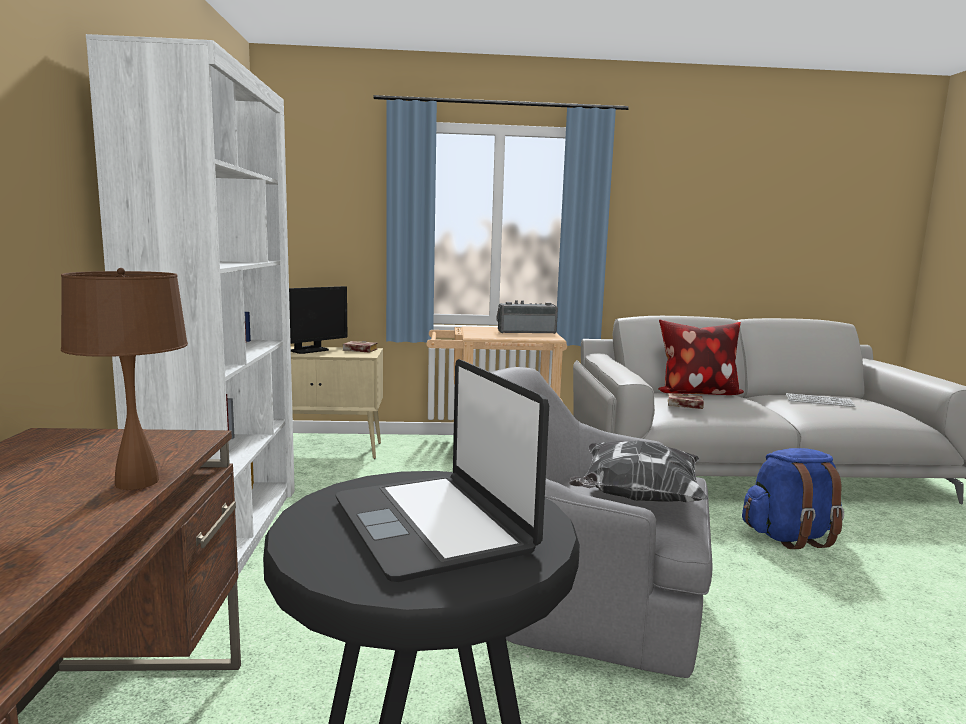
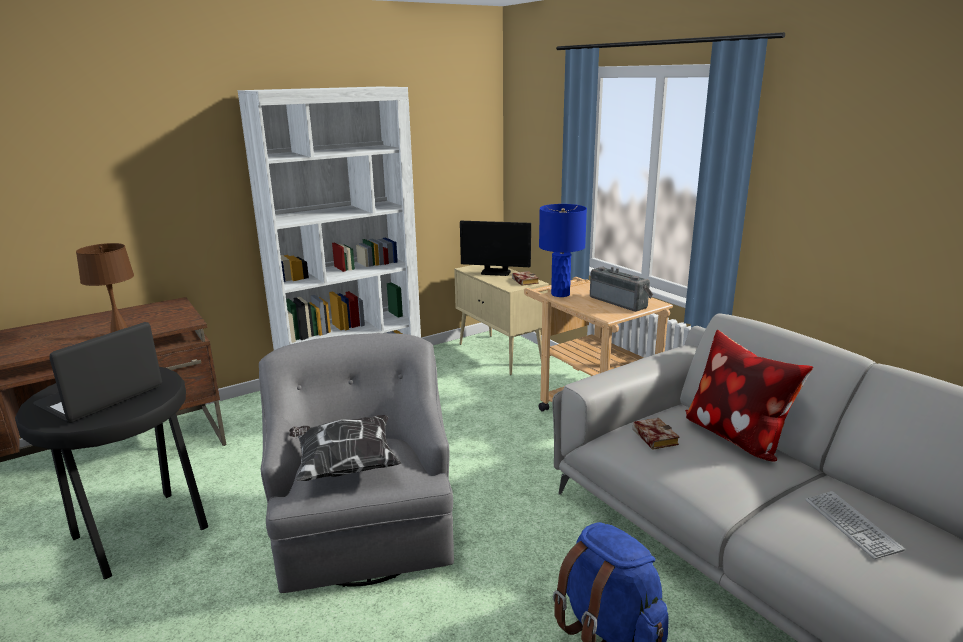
camera: 60 degrees right, 10 degrees up
none -> blue table lamp [539,204,587,297]

